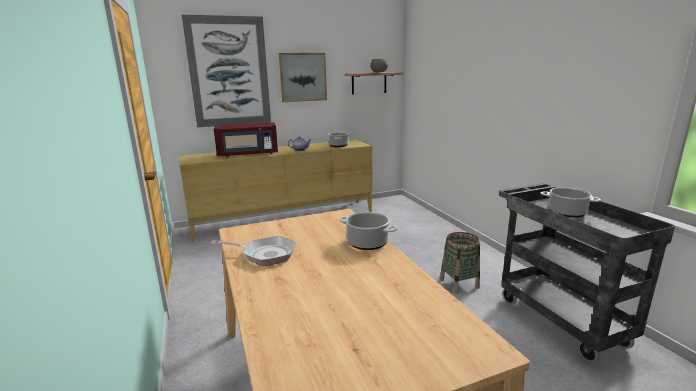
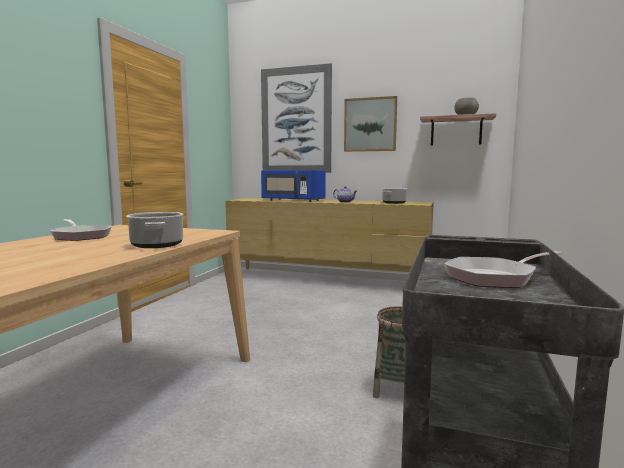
camera: 40 degrees right, 10 degrees down
red microwave [214,122,278,158] -> blue microwave [261,170,326,202]
cooking pot [541,187,601,218] -> frying pan [444,251,562,288]

